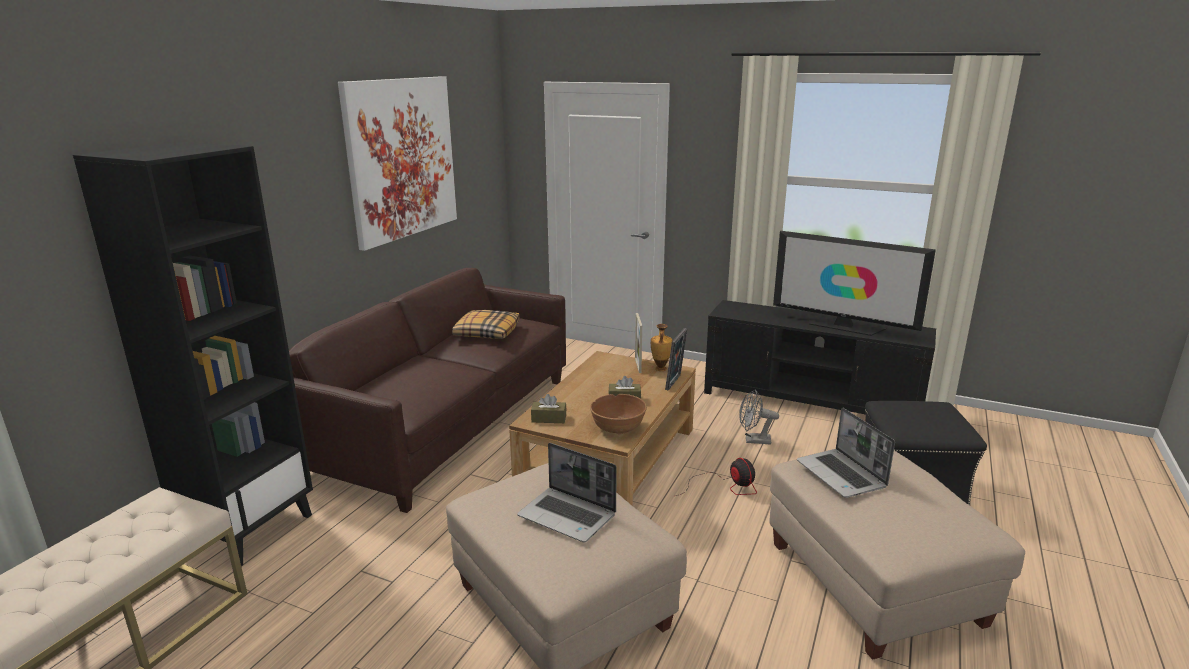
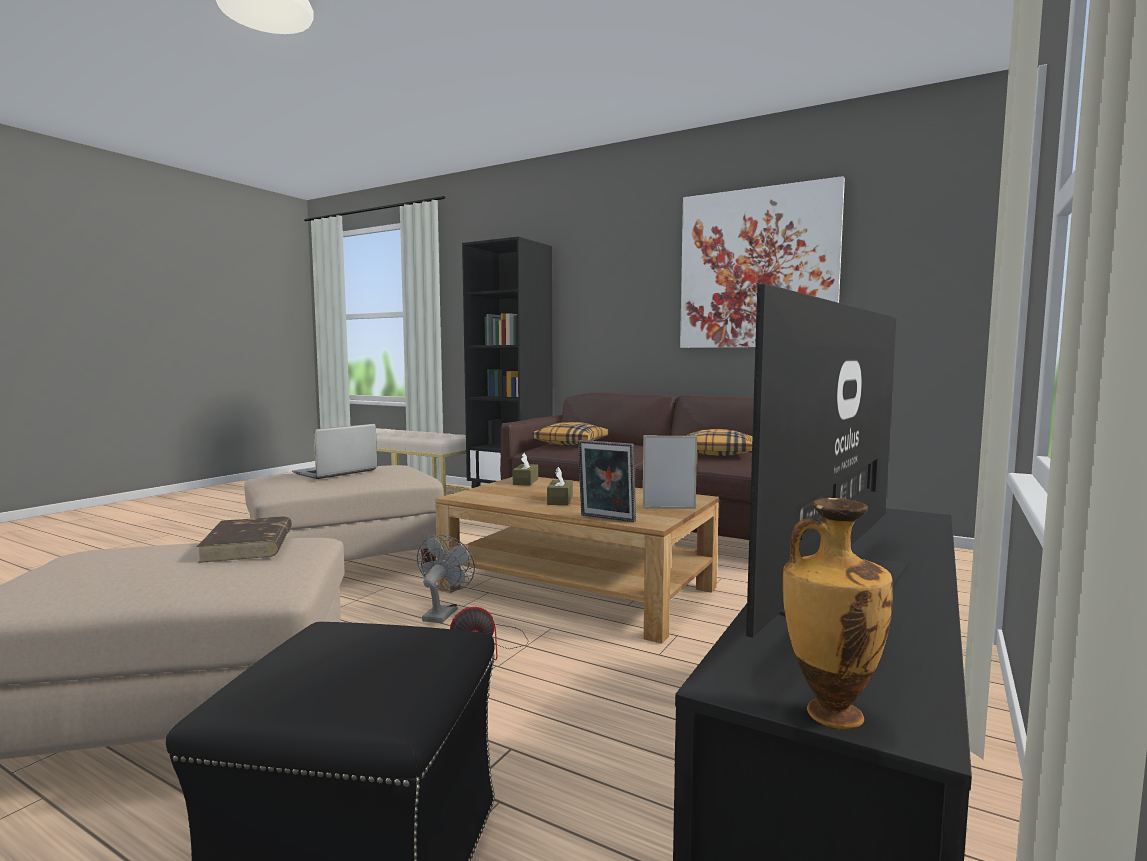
camera: 95 degrees right, 15 degrees down
brown bowl [590,394,647,434] -> none
vase [651,324,673,371] -> vase moved to [783,498,893,730]
grey fan [739,389,779,444] -> grey fan moved to [417,535,475,623]
laptop [797,408,895,498] -> brown book [197,516,292,563]
none -> pillow [532,422,608,446]

